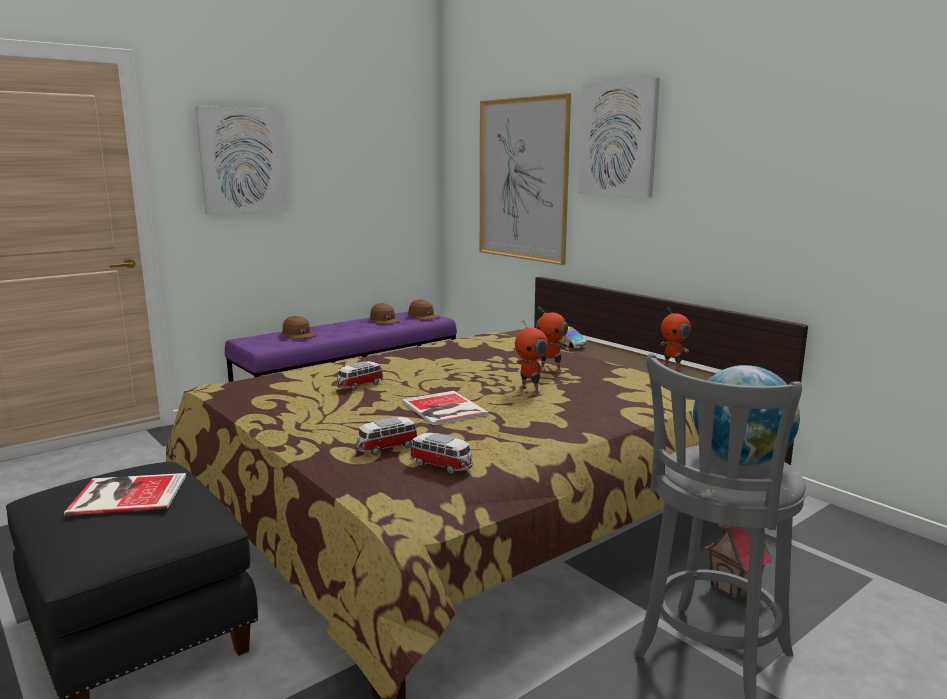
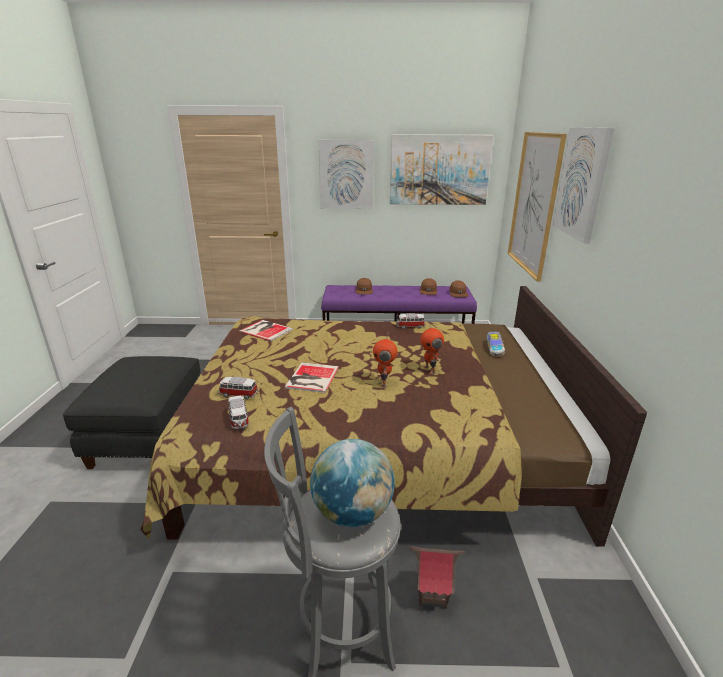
camera: 40 degrees right, 10 degrees up
book [64,473,186,516] -> book moved to [239,320,293,341]
toy car [337,361,384,391] -> toy car moved to [396,313,425,329]
toy robot [661,307,691,372] -> none
none -> picture [390,134,494,205]

